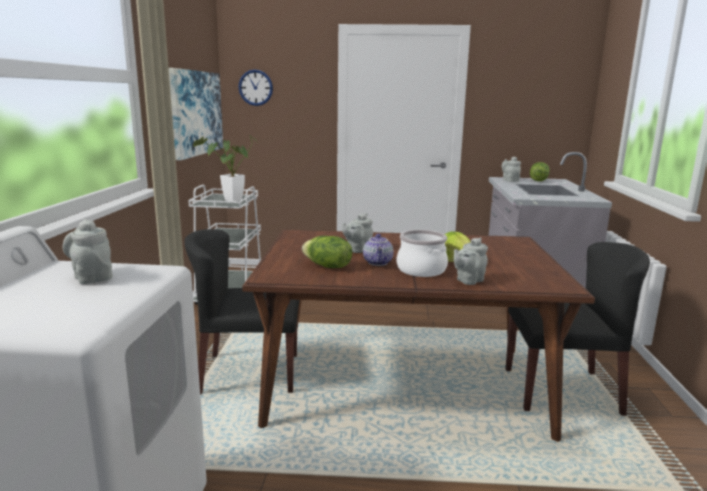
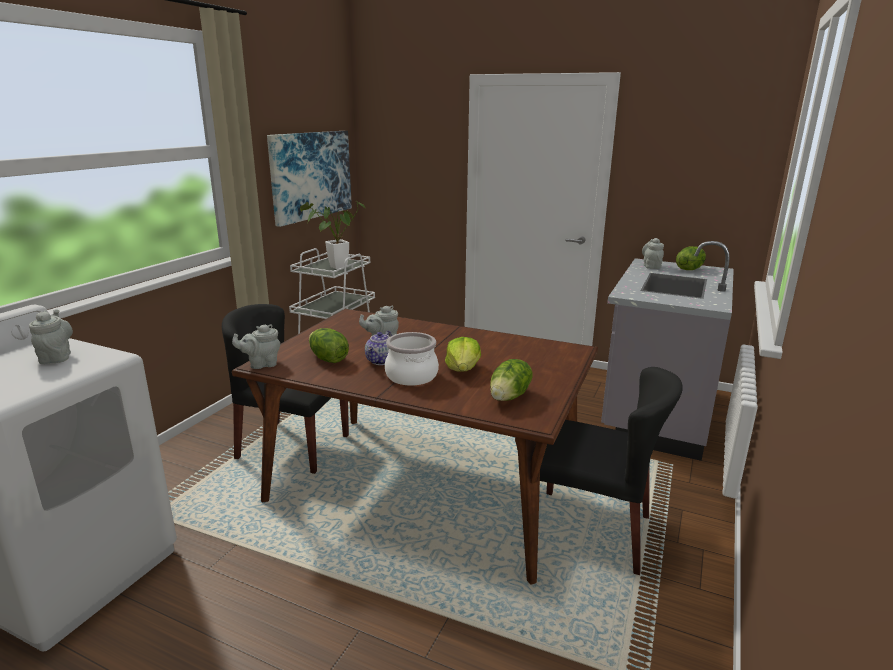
camera: 20 degrees right, 5 degrees up
wall clock [238,70,273,106] -> none
grey teapot [454,237,488,285] -> grey teapot moved to [232,324,280,369]
none -> lettuce [490,359,533,401]

